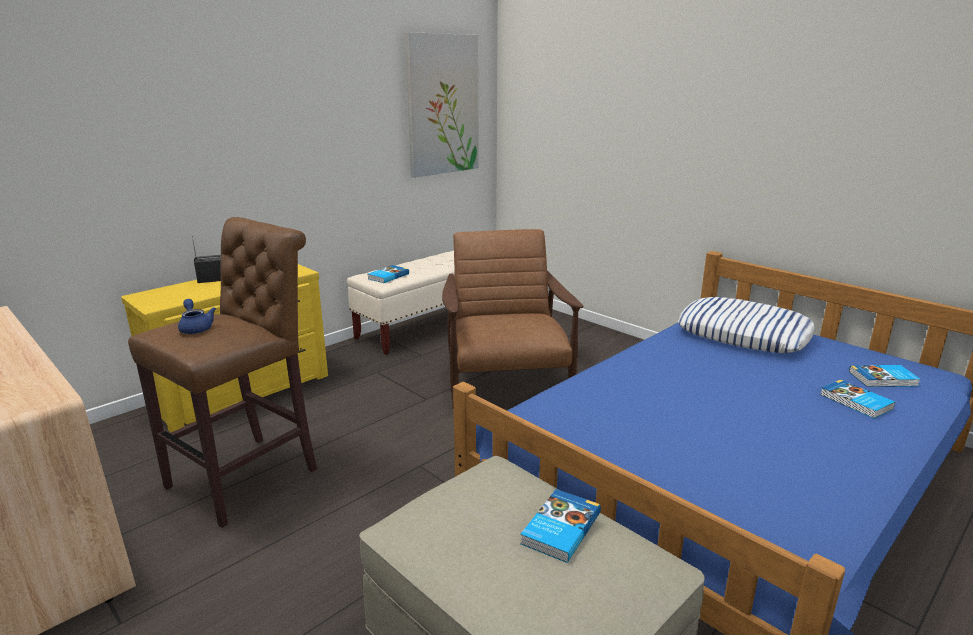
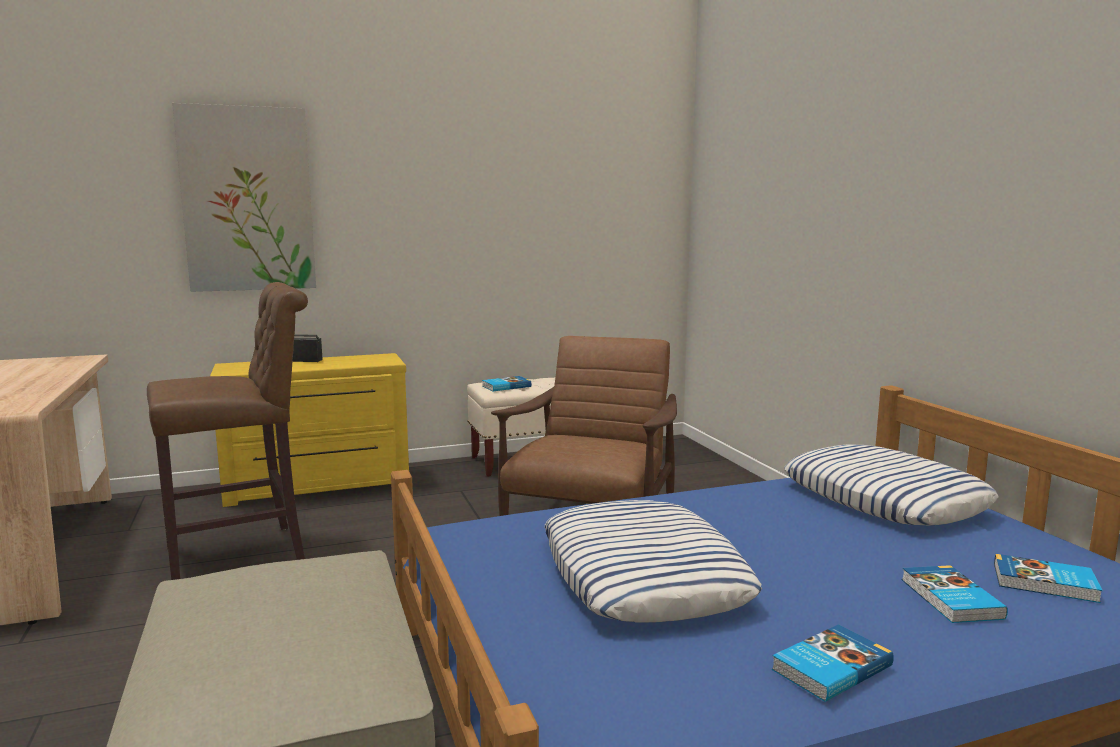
camera: 25 degrees right, 10 degrees down
blue teapot [178,299,216,334] -> none
picture [405,32,479,178] -> picture moved to [172,103,316,292]
book [520,489,601,563] -> book moved to [772,624,894,702]
none -> pillow [544,500,762,622]

